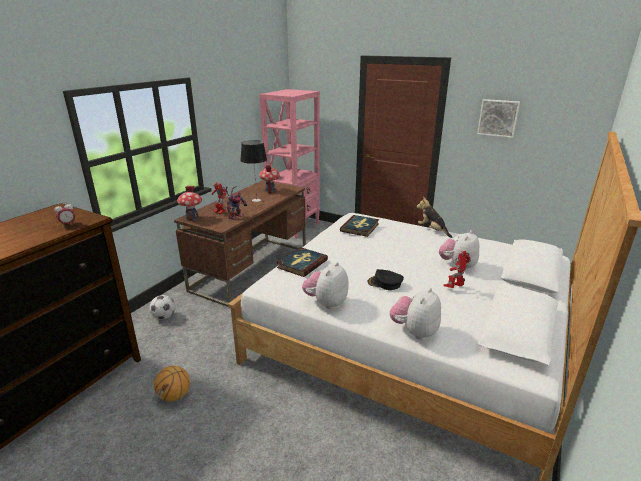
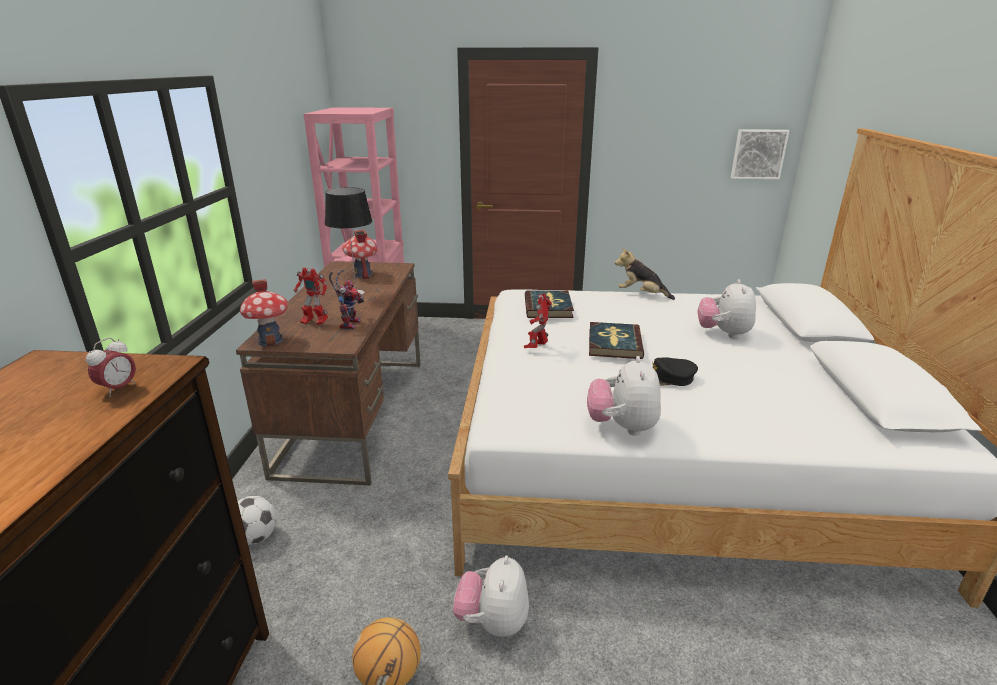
camera: 25 degrees left, 0 degrees up
book [277,247,328,277] -> book moved to [589,322,644,359]
plush toy [390,288,441,339] -> plush toy moved to [453,555,529,637]
toy robot [444,251,471,288] -> toy robot moved to [524,293,552,348]
picture [477,99,520,138] -> picture moved to [731,129,789,179]

